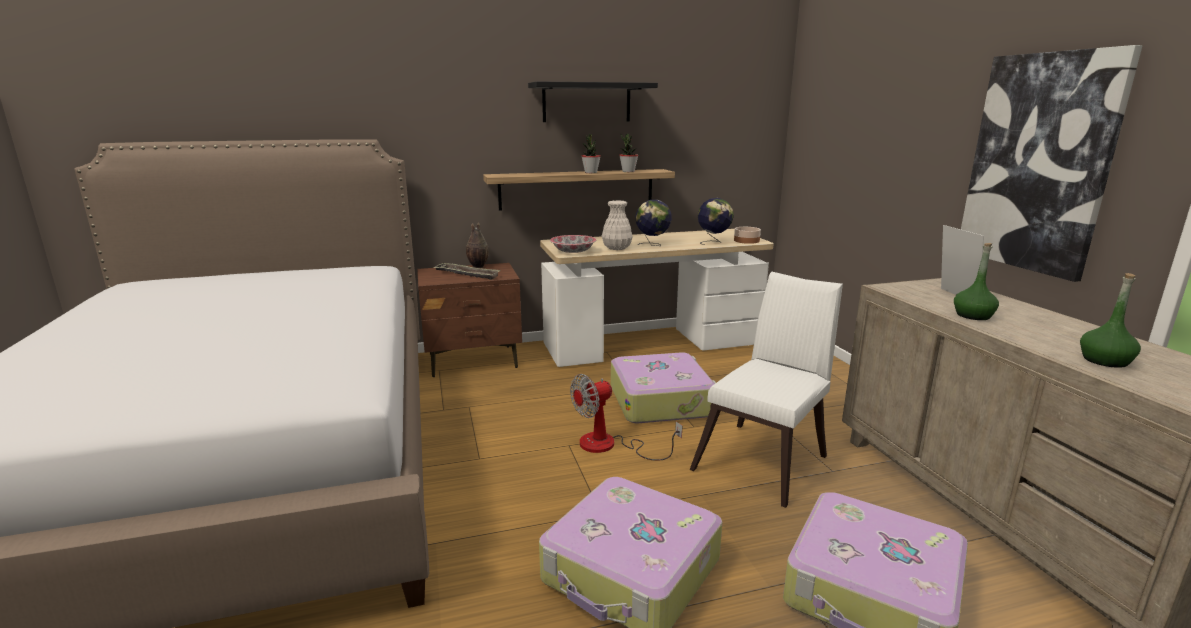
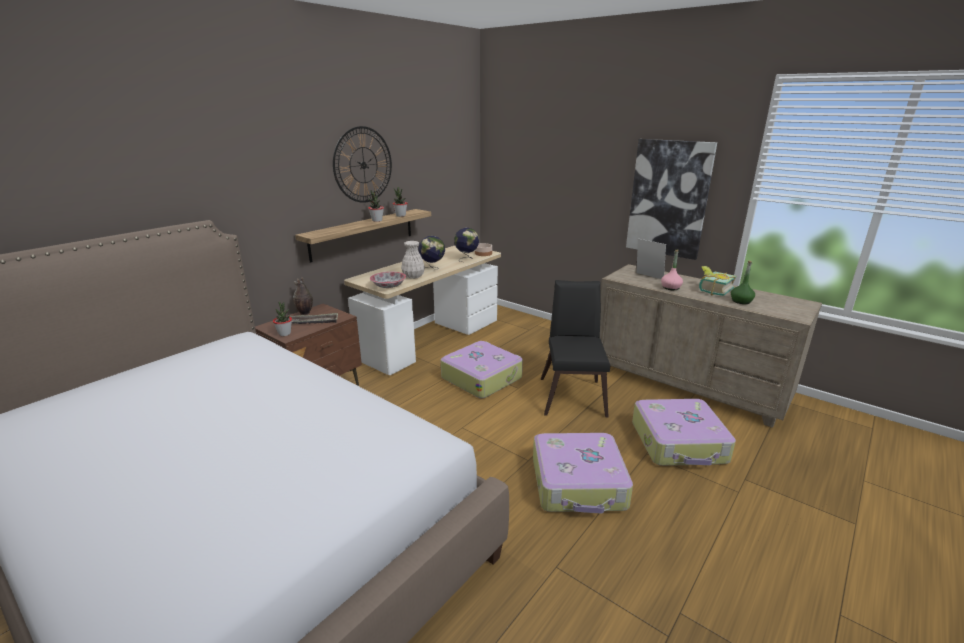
camera: 35 degrees left, 5 degrees up
black shelf [528,81,658,122] -> wall clock [333,126,392,203]
fan [570,374,683,461] -> none
white chair [690,272,843,508] -> black chair [541,280,610,417]
green bottle [954,243,999,320] -> pink bottle [661,250,683,290]
none -> potted plant [273,302,292,336]
none -> book [699,266,736,296]

